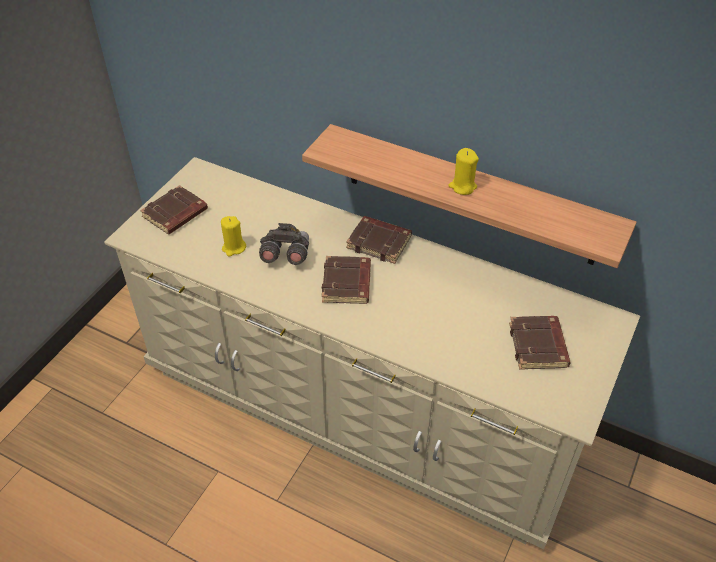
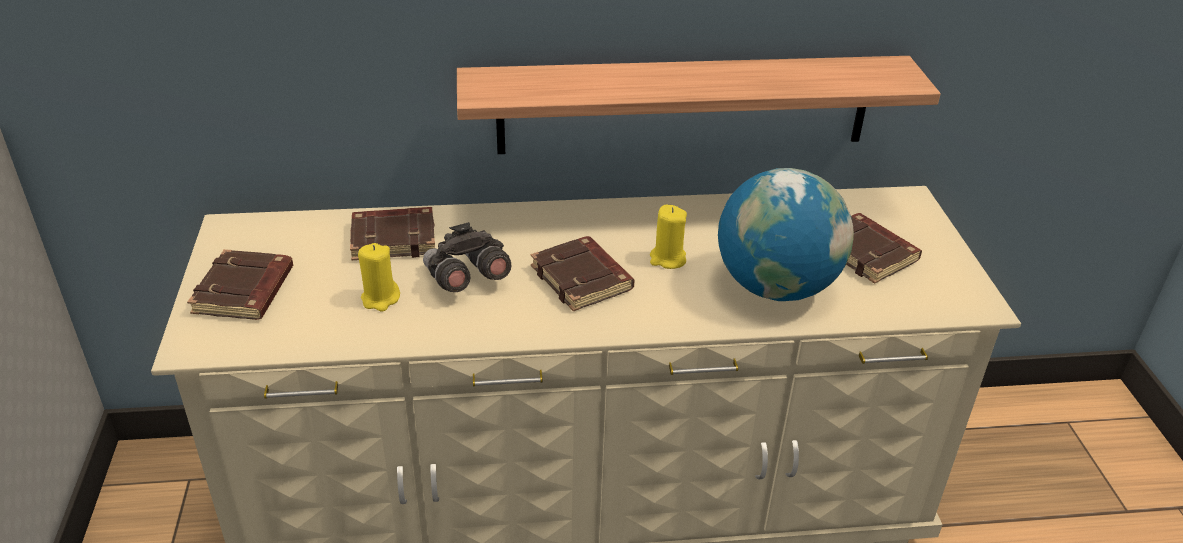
camera: 35 degrees left, 10 degrees down
brown book [346,216,412,264] -> brown book moved to [350,207,435,260]
yellow candle [448,148,479,195] -> yellow candle moved to [650,205,687,269]
none -> globe [718,168,854,301]

